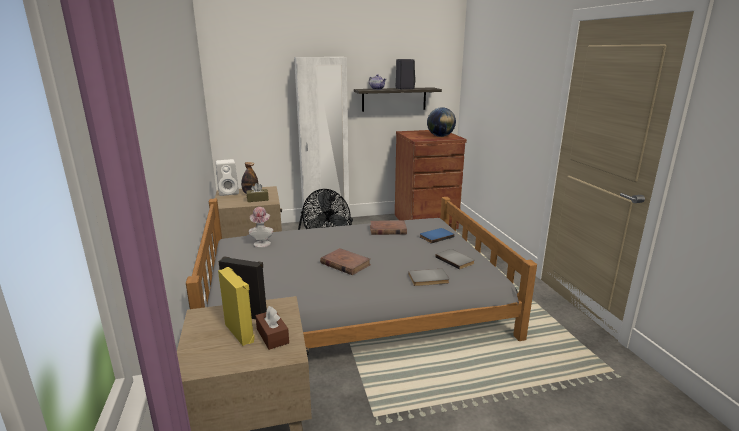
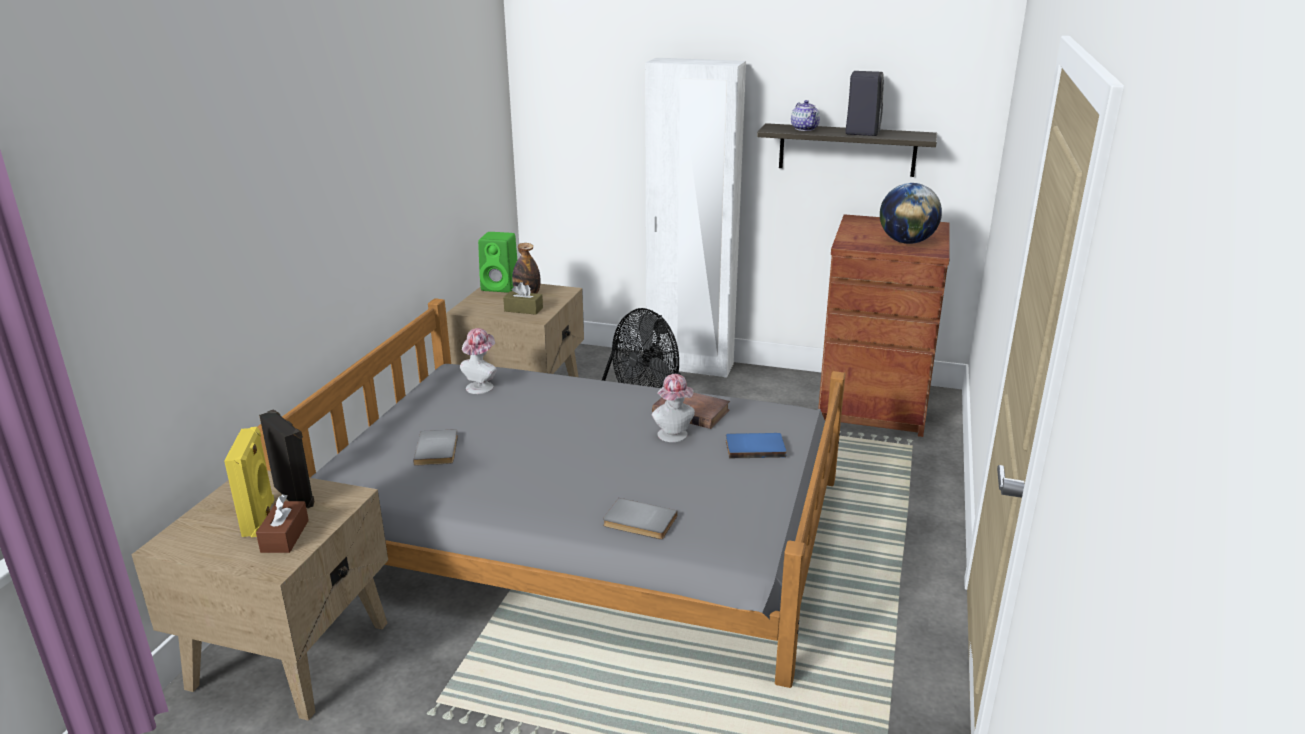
camera: 30 degrees right, 5 degrees up
white speaker [216,159,239,196] -> green speaker [478,232,517,293]
brown book [320,248,371,275] -> none
grey book [435,249,475,270] -> grey book moved to [413,429,458,466]
none -> hat [652,374,695,442]

